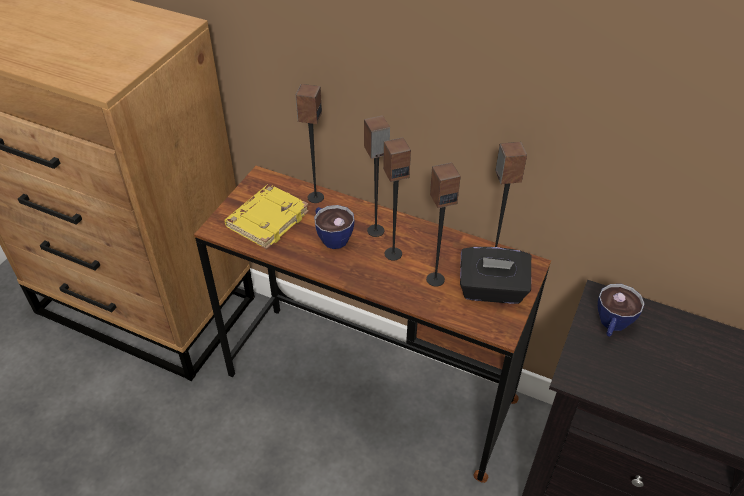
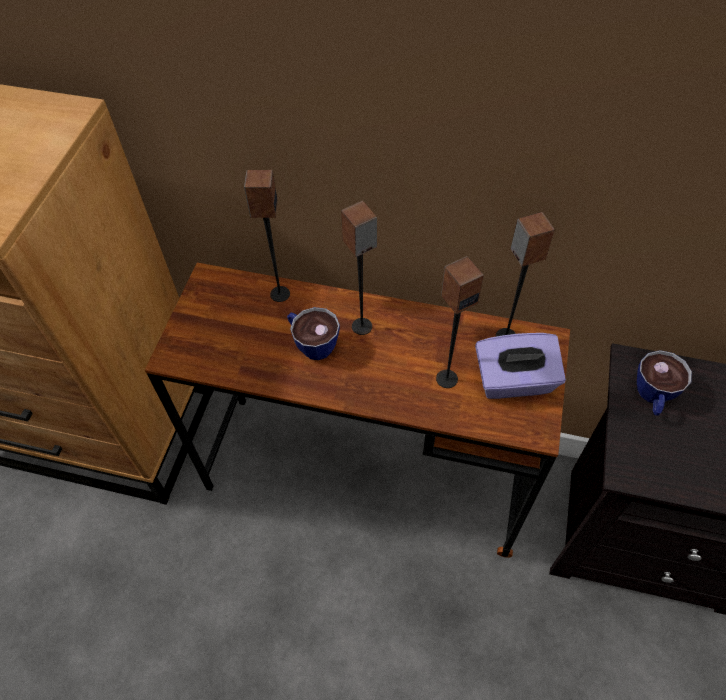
camera: 10 degrees left, 10 degrees up
yellow book [224,184,309,249] -> none
speaker [383,137,411,261] -> none
black tissue box [460,247,531,304] -> purple tissue box [475,333,566,399]

